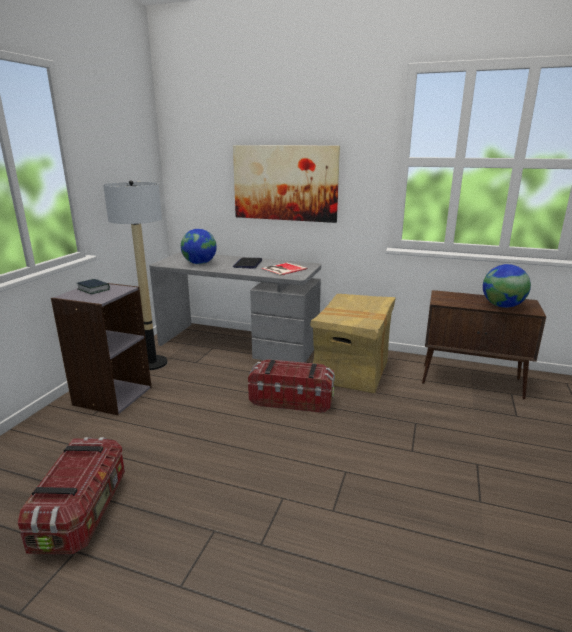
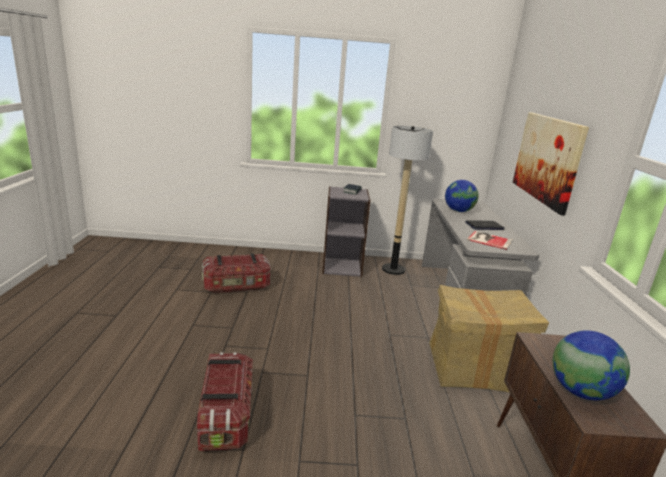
camera: 70 degrees right, 0 degrees up
storage box [248,359,335,413] -> storage box moved to [197,352,253,451]

